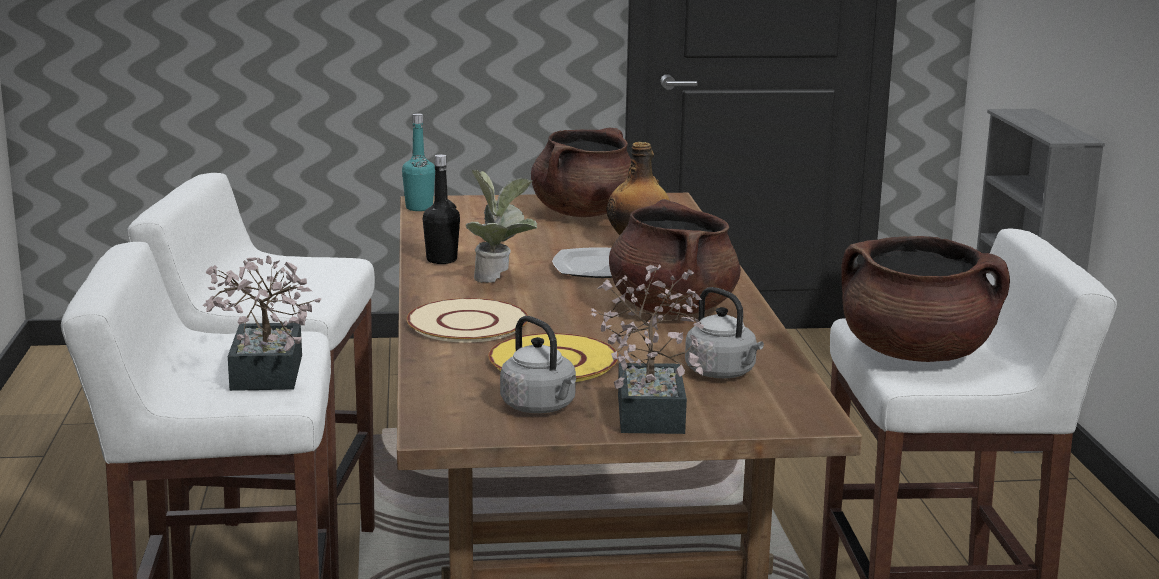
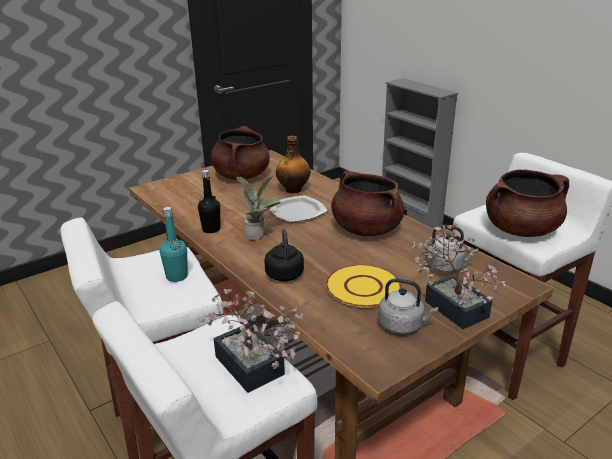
camera: 30 degrees left, 10 degrees up
turquoise bottle [402,113,435,211] -> turquoise bottle moved to [159,207,188,282]
beige plate [406,298,528,343] -> black kettle [264,229,304,281]

